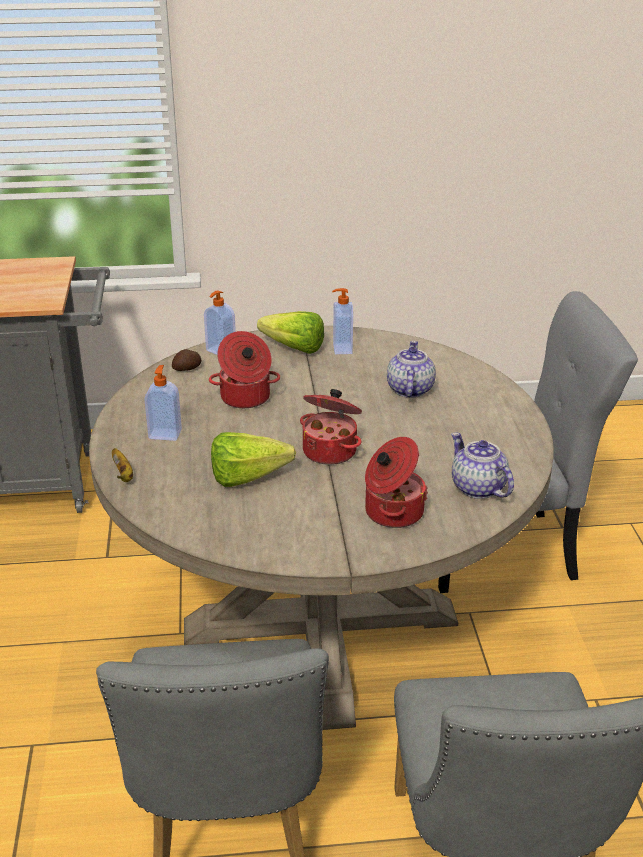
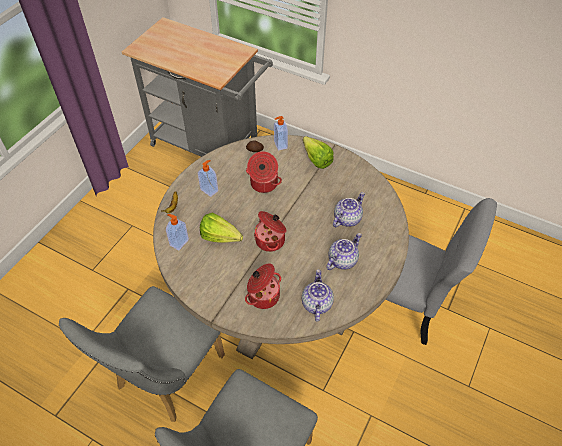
camera: 35 degrees right, 20 degrees up
soap dispenser [332,288,353,354] -> soap dispenser moved to [166,214,189,250]
none -> teapot [326,233,362,270]

